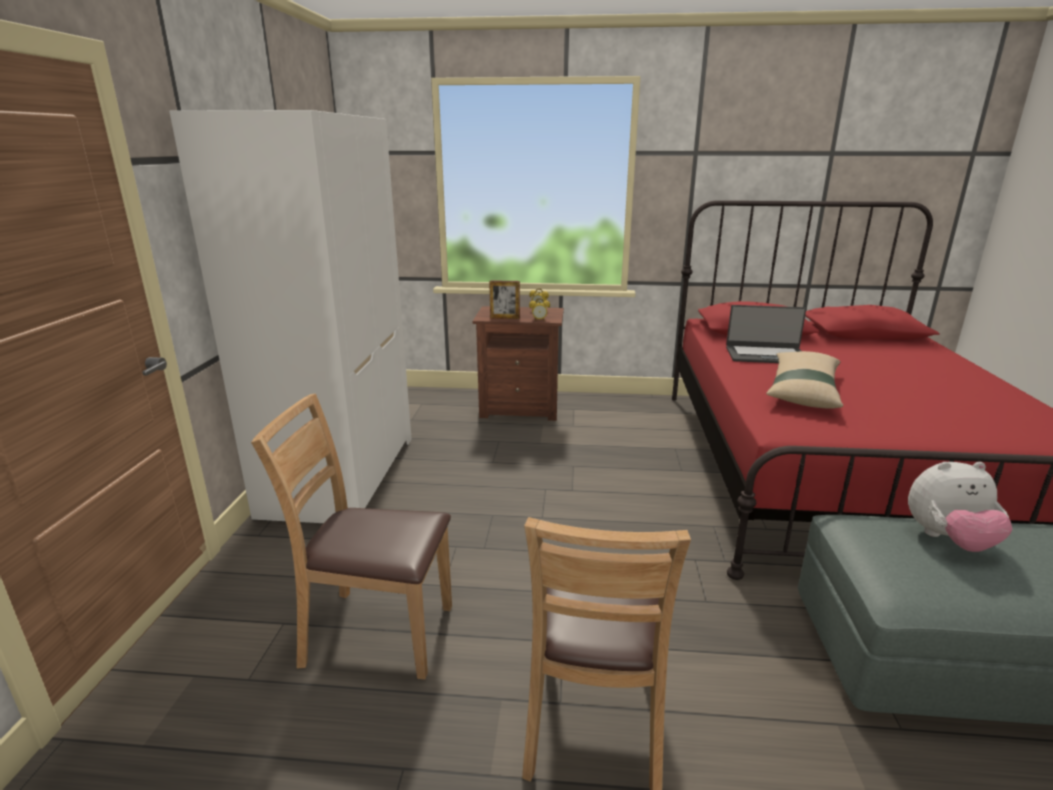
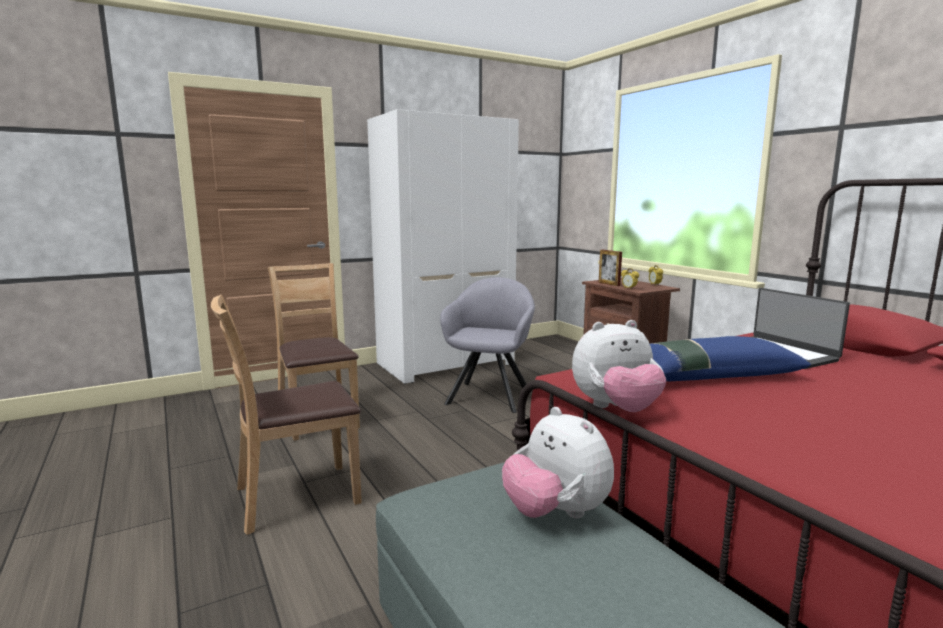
camera: 55 degrees right, 10 degrees down
beige pillow [766,351,843,409] -> blue pillow [650,336,811,381]
none -> grey armchair [440,277,535,413]
none -> plush toy [572,320,666,412]

